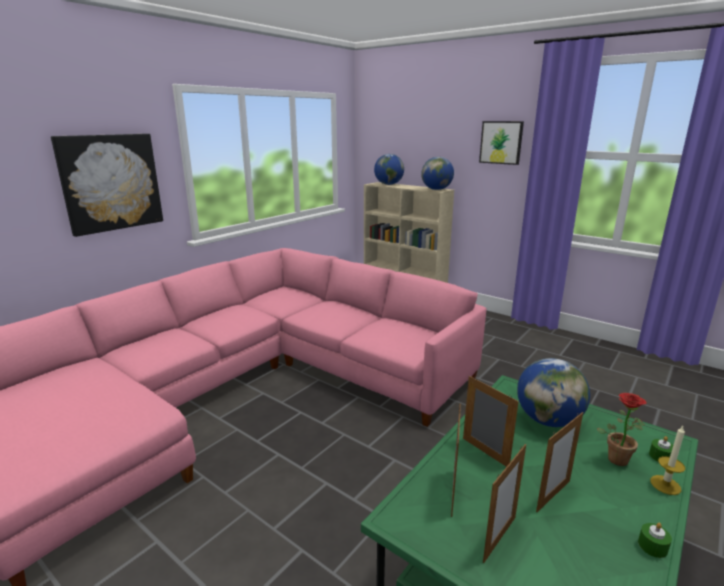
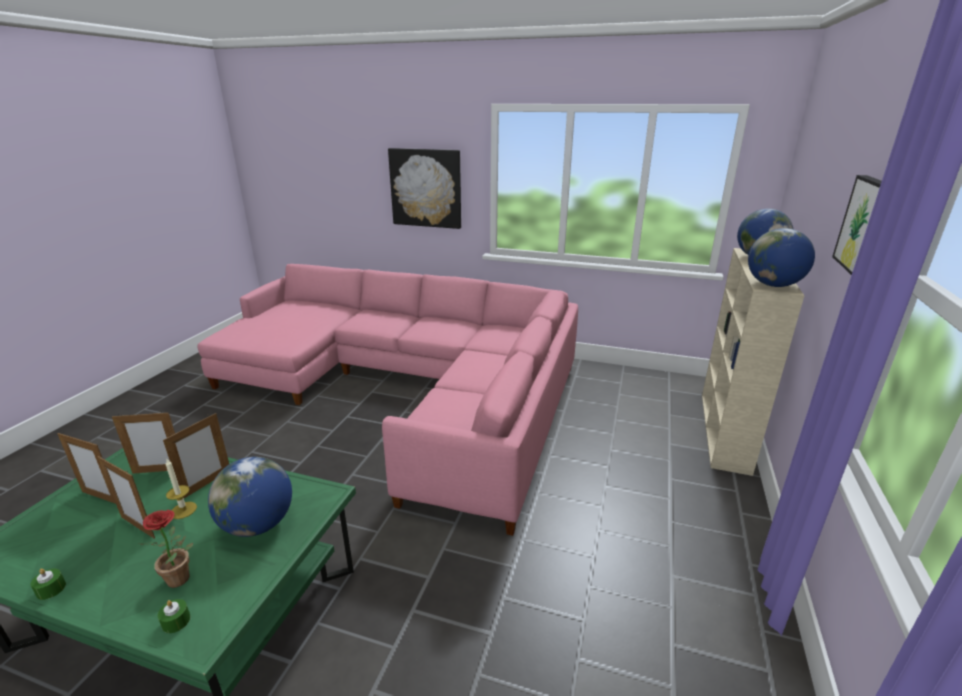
camera: 70 degrees right, 5 degrees up
candle [650,426,685,495] -> candle moved to [166,459,197,519]

